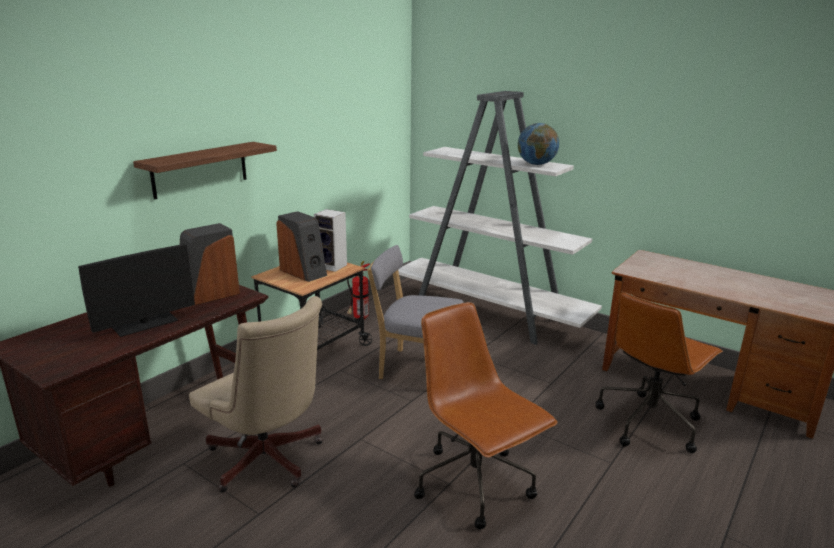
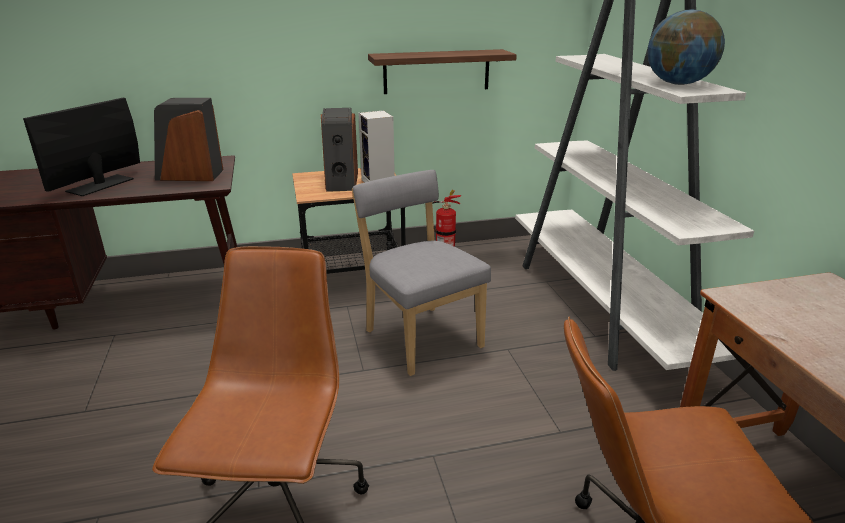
camera: 40 degrees right, 5 degrees up
monitor [78,244,195,337] -> monitor turned 120 degrees clockwise [23,98,140,196]
shelf [133,142,277,200] -> shelf moved to [368,49,517,94]
beige office chair [189,296,323,492] -> none

